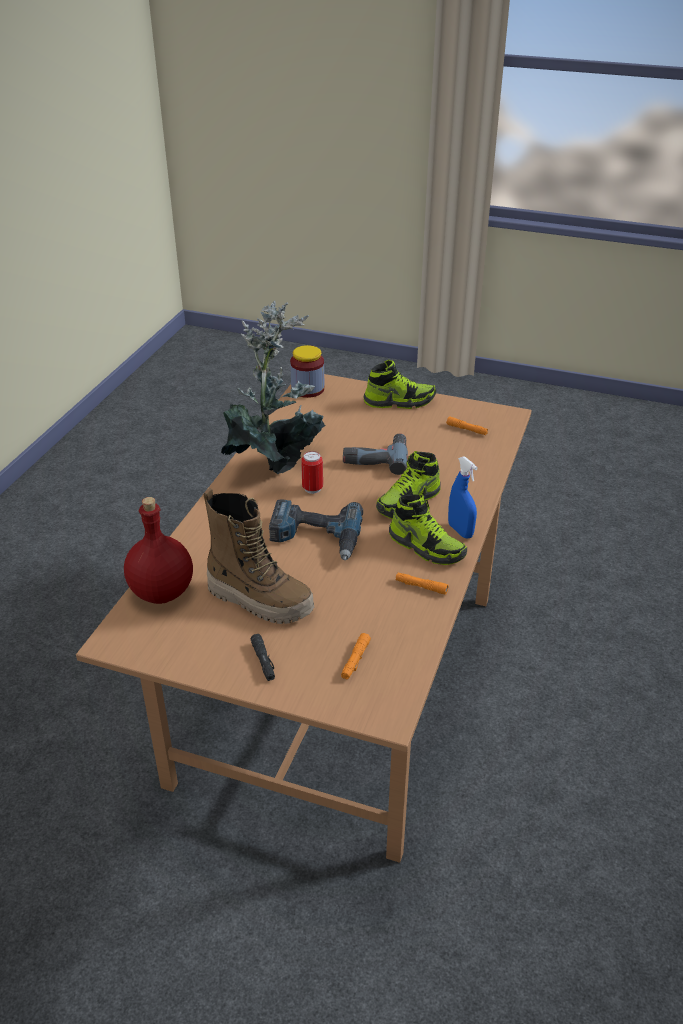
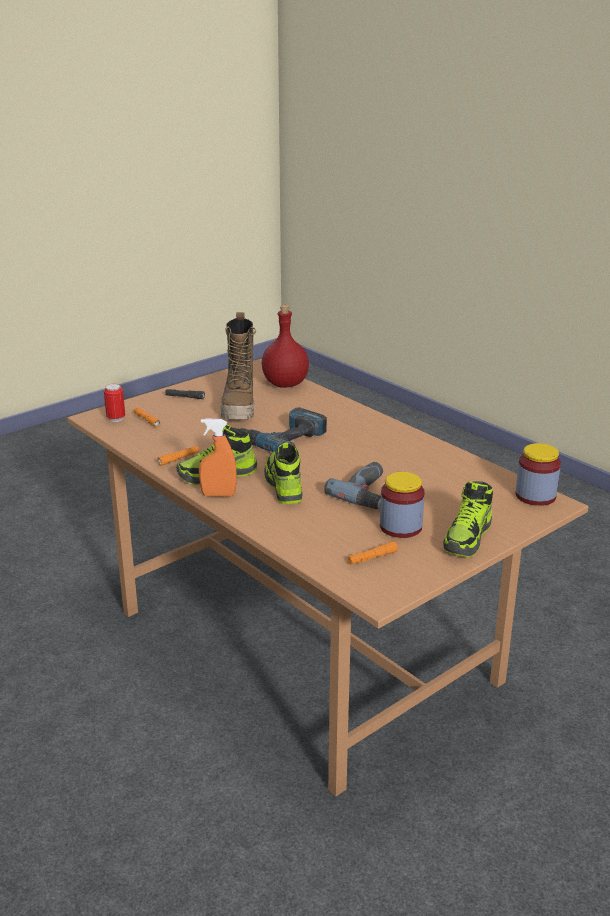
camera: 120 degrees right, 10 degrees down
boot [204,488,315,624] -> boot turned 60 degrees counterclockwise [220,312,256,419]
potted plant [221,301,326,474] -> none
can [301,451,323,494] -> can moved to [104,383,125,422]
blue spray bottle [448,456,478,539] -> orange spray bottle [199,418,237,497]
none -> jar [380,472,425,538]

